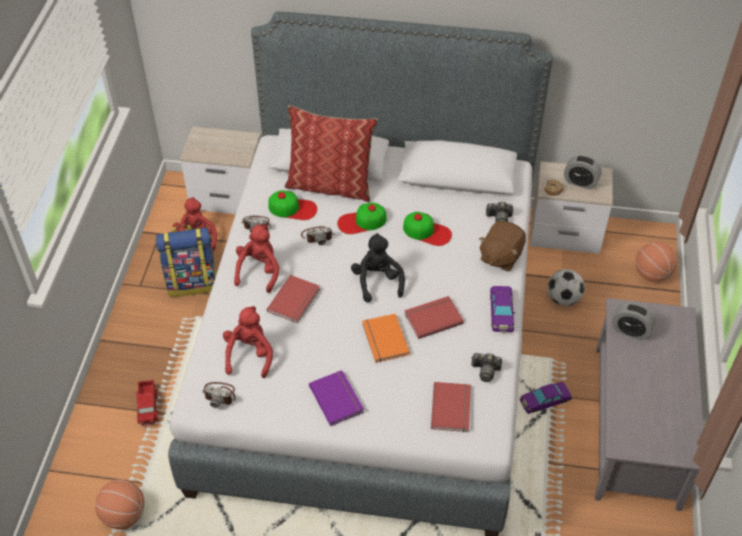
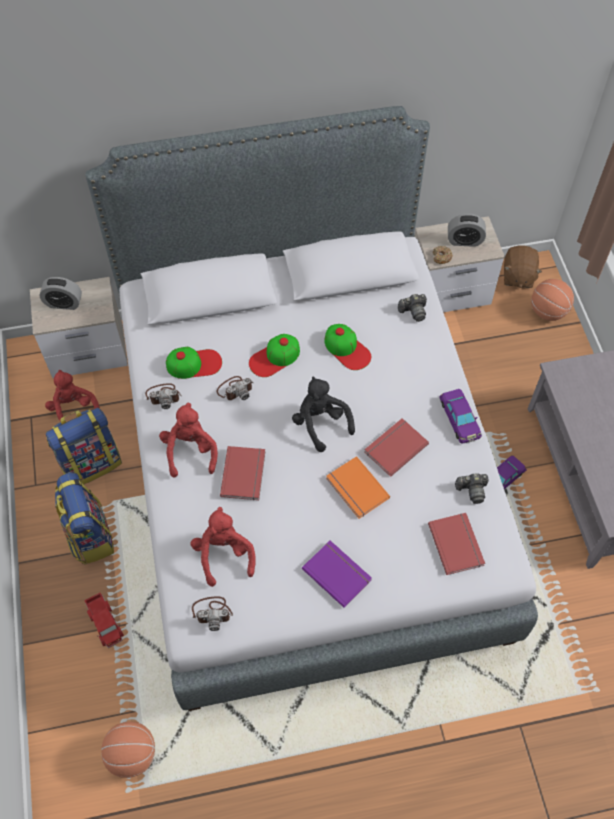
camera: 20 degrees left, 10 degrees up
pillow [284,105,378,202] -> none
cap [403,212,452,246] -> cap turned 45 degrees clockwise [324,324,371,370]
brown plush toy [479,221,526,271] -> brown plush toy moved to [504,245,542,288]
football [548,269,585,306] -> none
alarm clock [612,303,655,340] -> alarm clock moved to [39,277,82,310]
none -> backpack [55,472,114,565]

